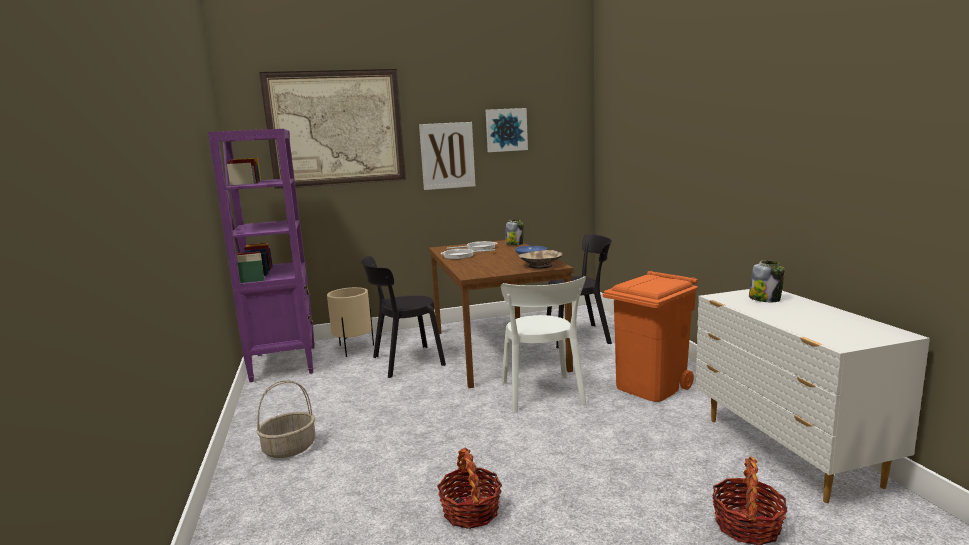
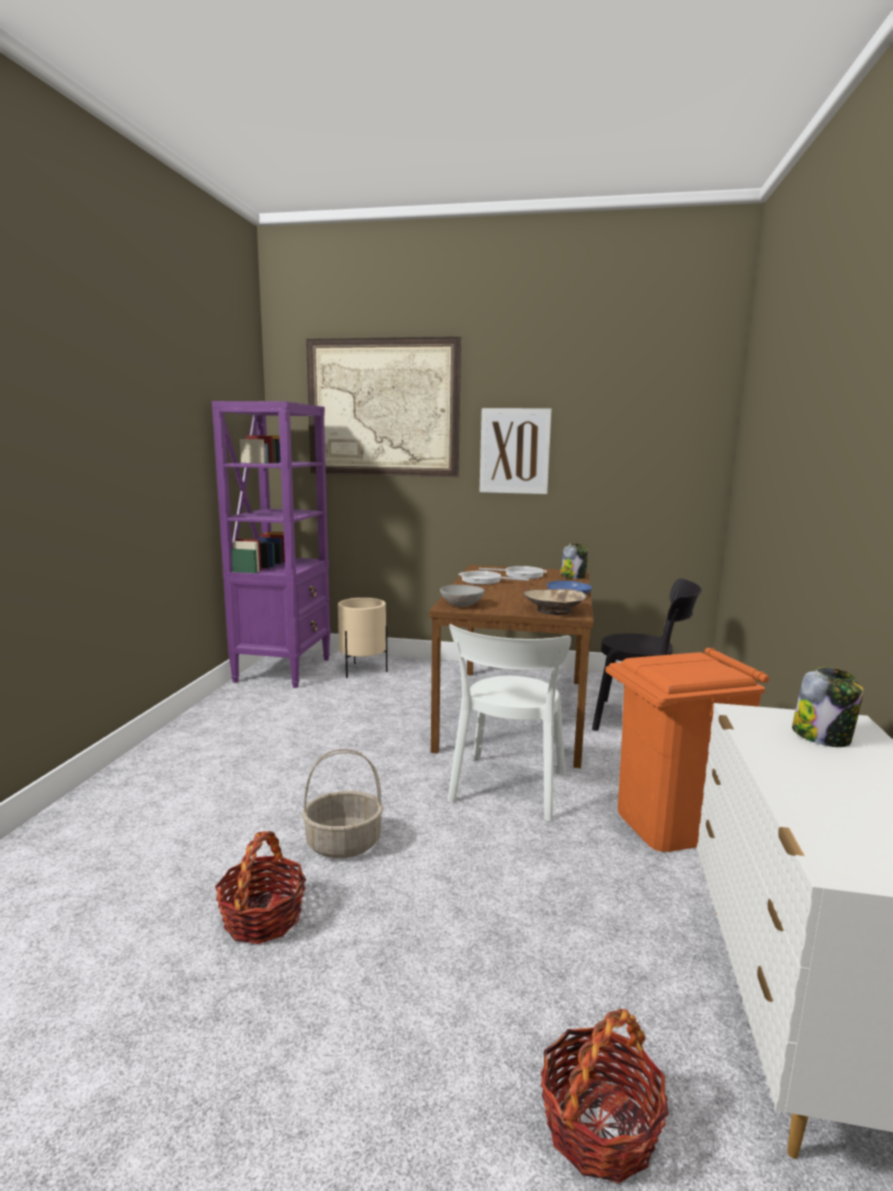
camera: 25 degrees right, 0 degrees up
basket [257,380,316,458] -> basket moved to [302,749,383,858]
black chair [361,256,446,378] -> none
picture [486,108,528,152] -> none
none -> grey bowl [440,585,485,607]

